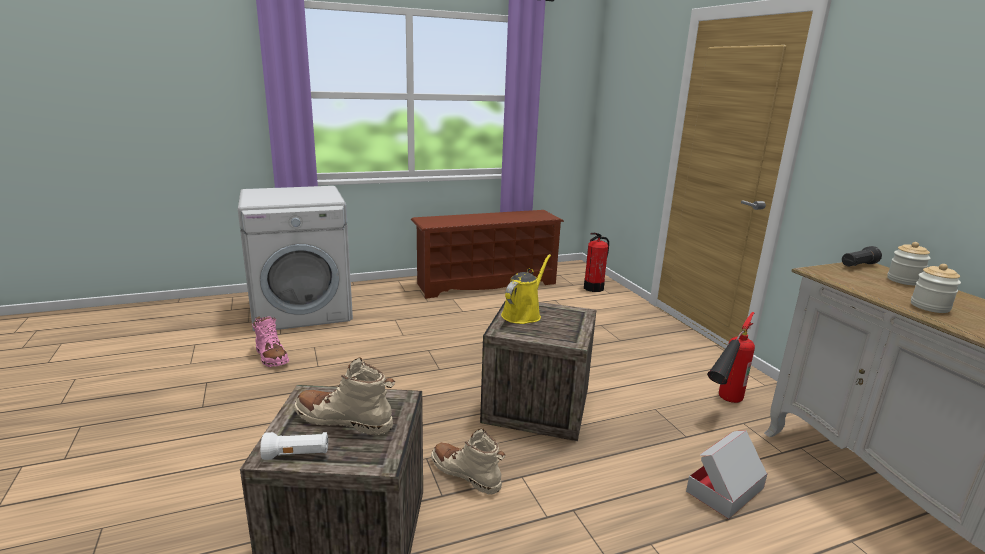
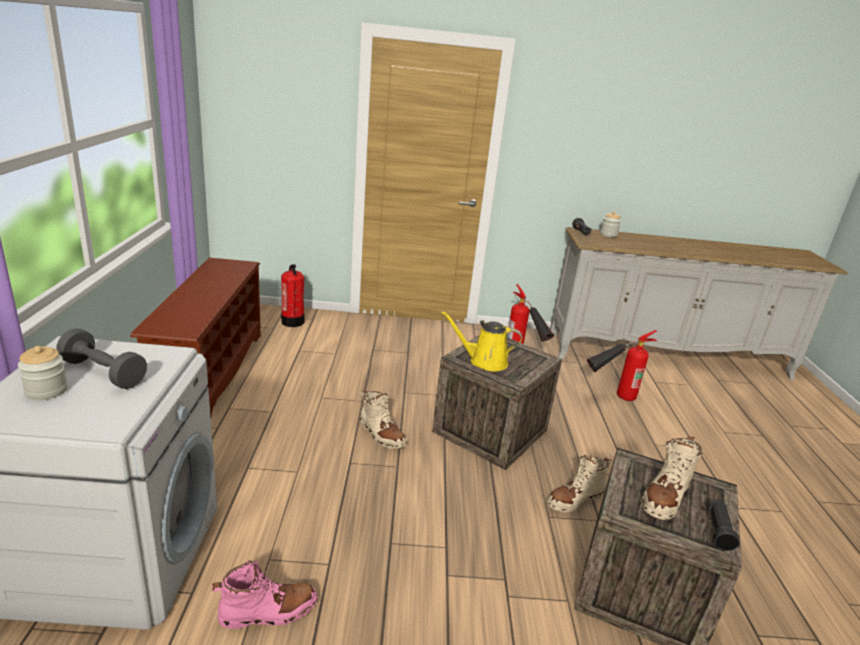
camera: 70 degrees left, 5 degrees up
white flashlight [260,432,328,460] -> black flashlight [707,500,740,551]
yellow watering can [501,254,551,324] -> yellow watering can turned 45 degrees counterclockwise [441,311,522,371]
cardboard box [686,430,768,519] -> fire extinguisher [587,330,657,401]
jar [911,264,961,313] -> jar moved to [18,346,68,400]
none -> grey dumbbell [56,328,147,389]
none -> beige boot [360,390,407,449]

